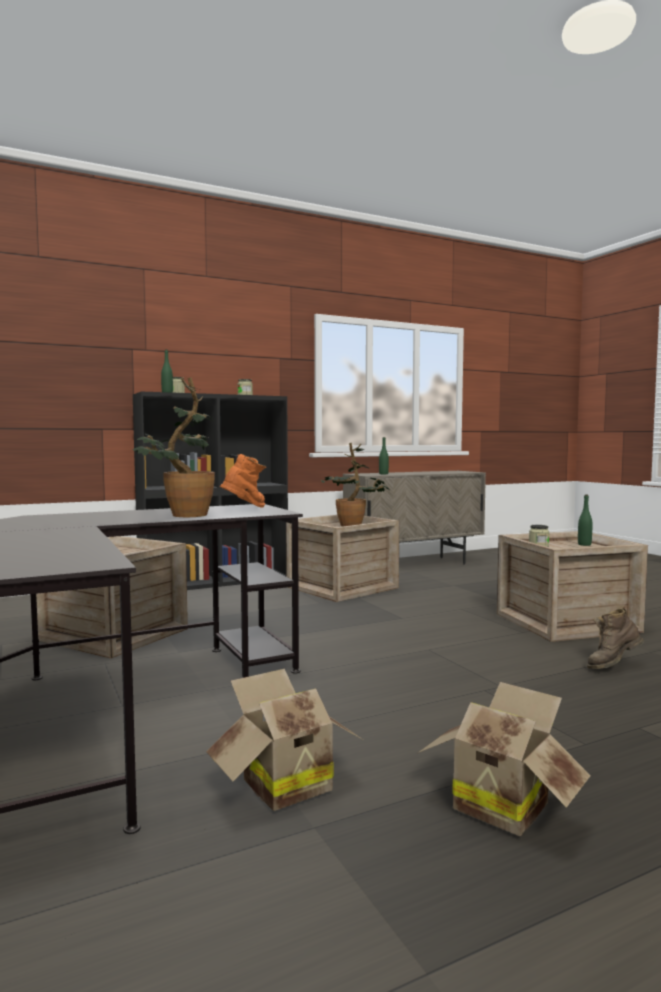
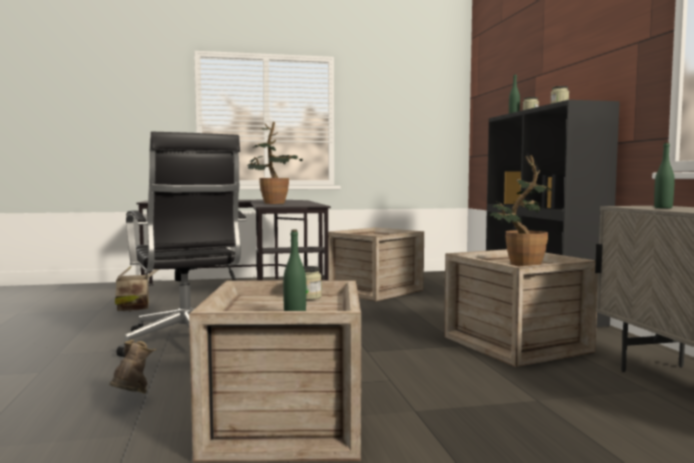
camera: 105 degrees right, 0 degrees up
orange boot [220,454,266,508] -> none
cardboard box [418,682,591,836] -> none
none -> black office chair [116,131,246,357]

